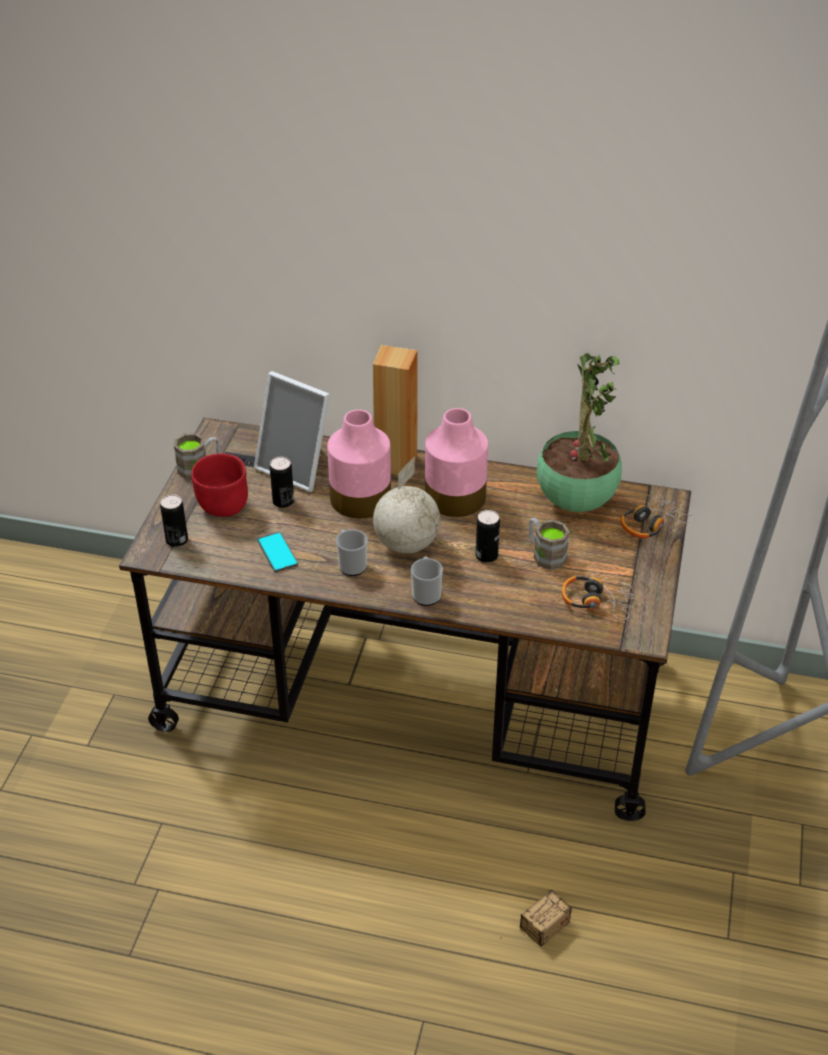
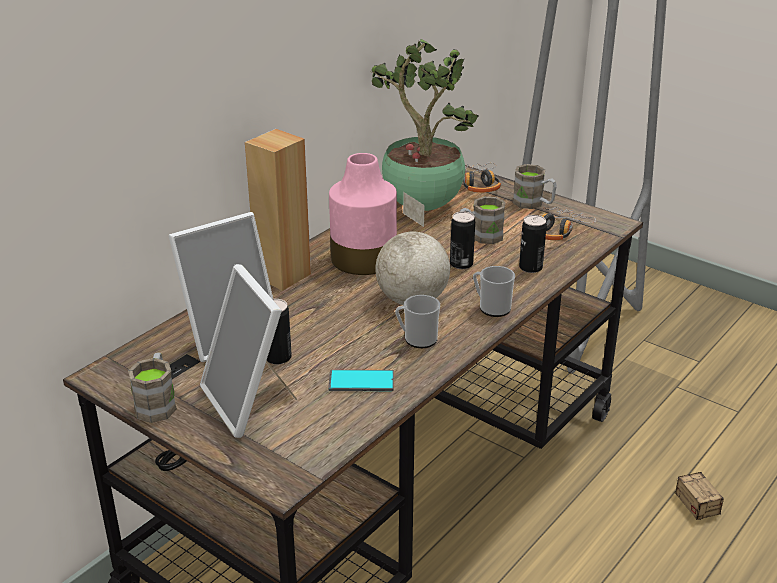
camera: 65 degrees left, 10 degrees down
can [160,495,188,547] -> can moved to [519,215,547,273]
red bowl [191,454,248,517] -> picture frame [200,264,298,438]
pink vase [327,409,391,518] -> none
none -> brown mug [513,164,557,209]

